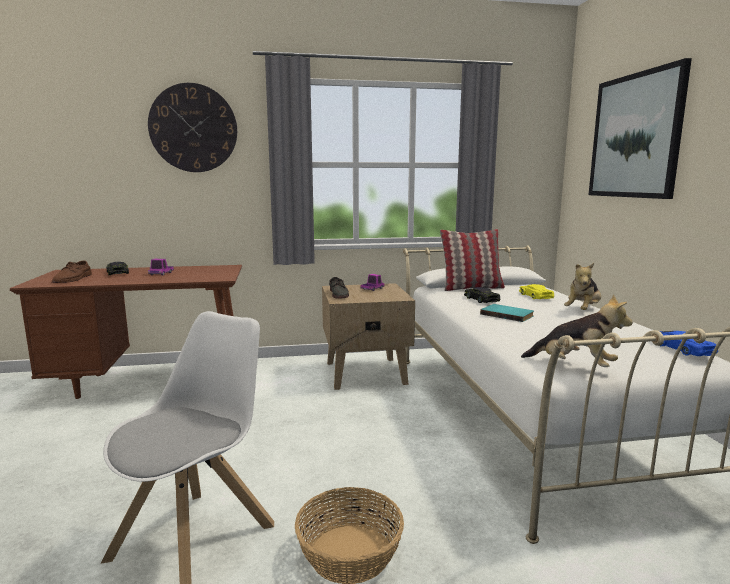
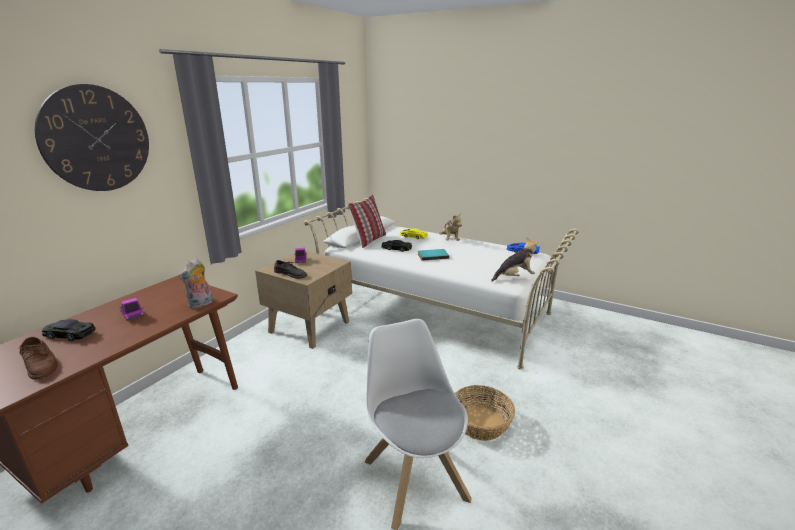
camera: 50 degrees left, 10 degrees up
picture [589,58,692,199] -> none
none -> plush toy [178,258,213,309]

